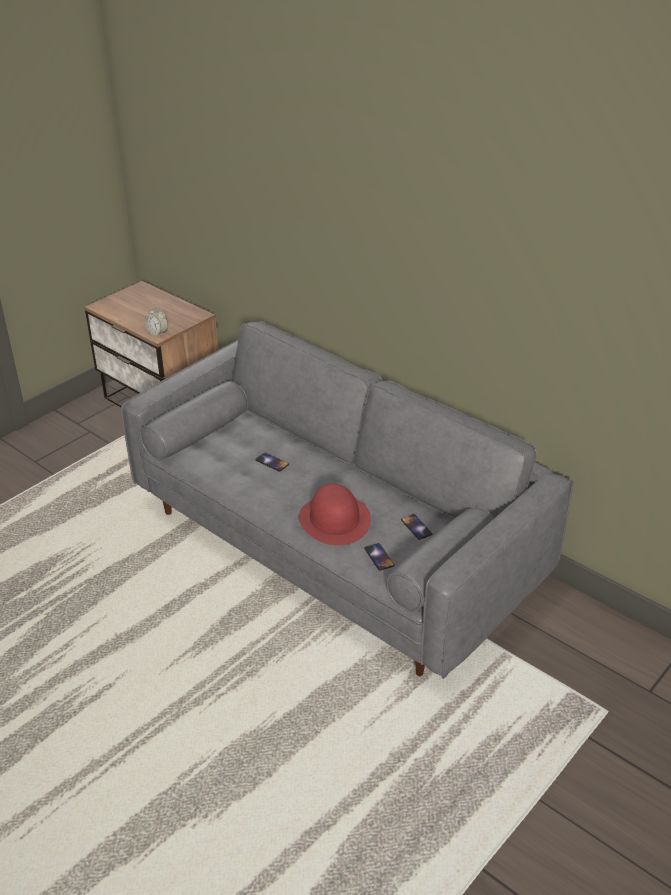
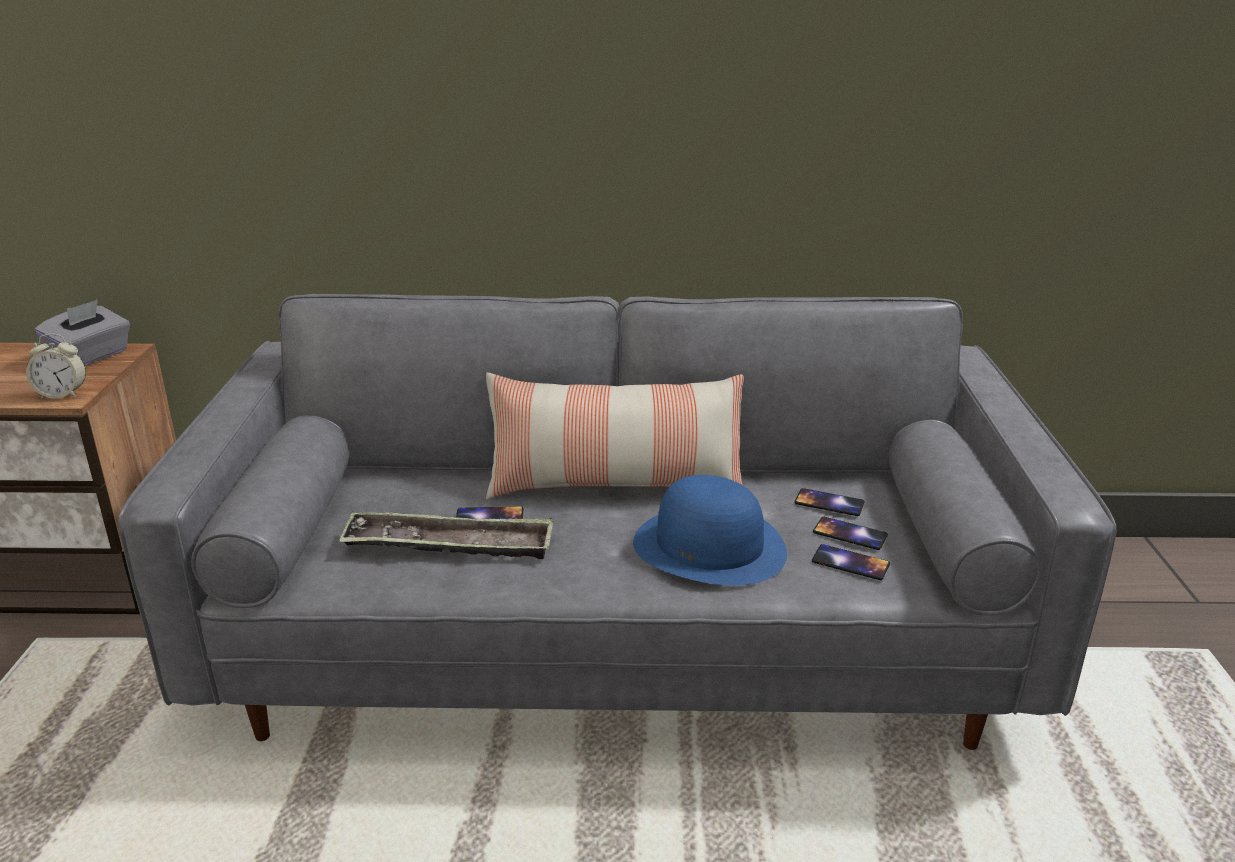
camera: 40 degrees left, 10 degrees down
red hat [299,483,371,546] -> blue hat [633,475,787,586]
none -> grey tissue box [35,300,130,366]
none -> tray [338,512,553,559]
none -> pillow [486,373,744,500]
none -> phone [813,517,888,550]

